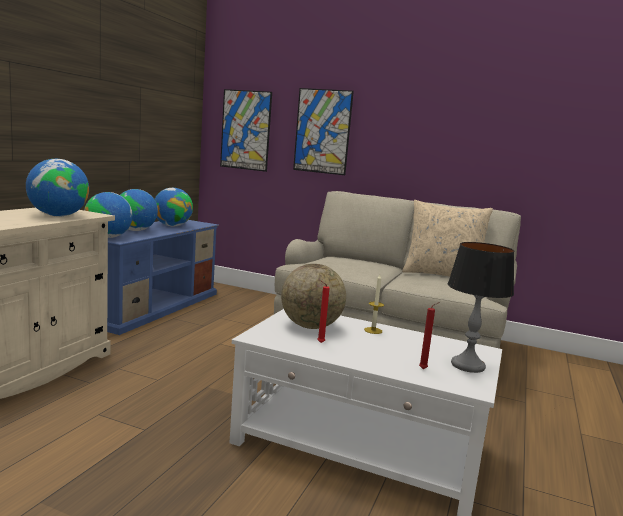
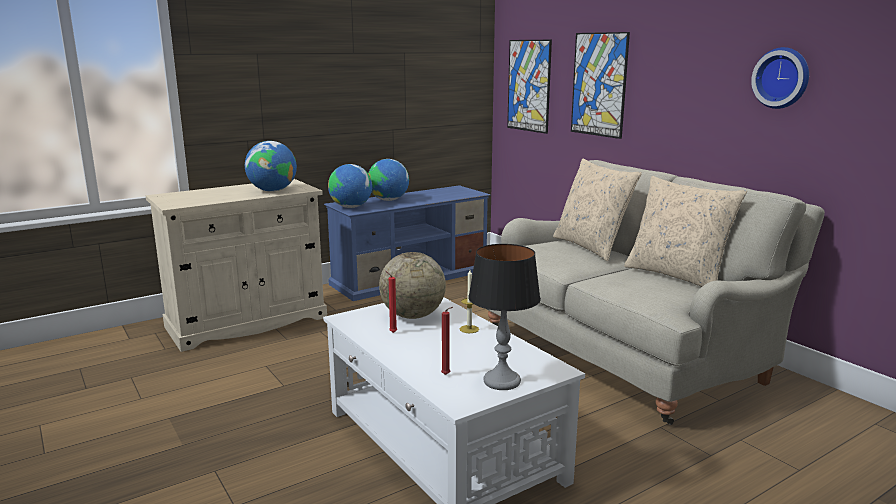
camera: 35 degrees right, 5 degrees up
globe [155,188,193,227] -> none
none -> beige pillow [553,158,642,261]
none -> wall clock [751,47,809,109]

